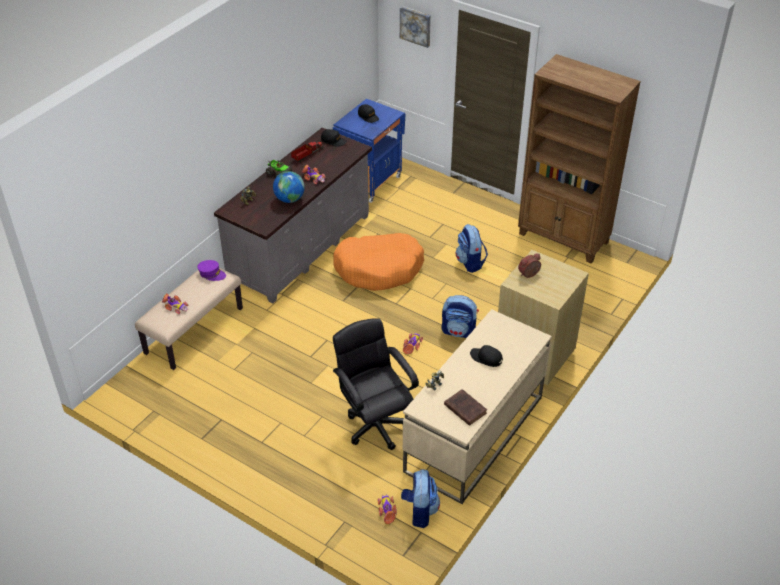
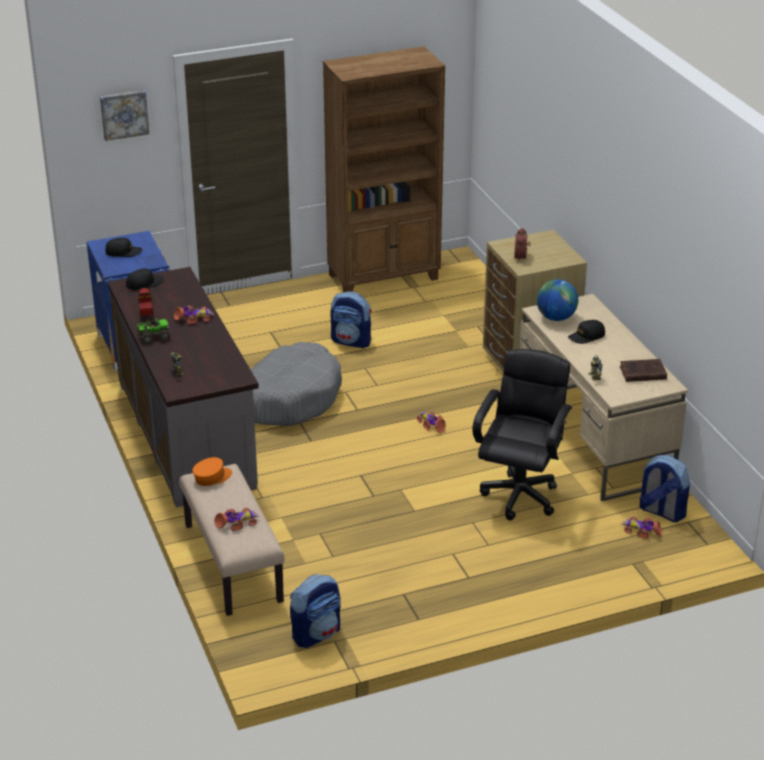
camera: 55 degrees left, 10 degrees down
purple cap [197,260,226,281] -> orange cap [192,457,232,486]
globe [273,171,305,203] -> globe moved to [537,279,578,321]
orange dog bed [333,233,424,291] -> grey dog bed [251,342,342,426]
black office chair [333,318,419,450] -> black office chair turned 105 degrees clockwise [472,349,572,520]
backpack [441,295,479,338] -> backpack moved to [290,574,341,648]

